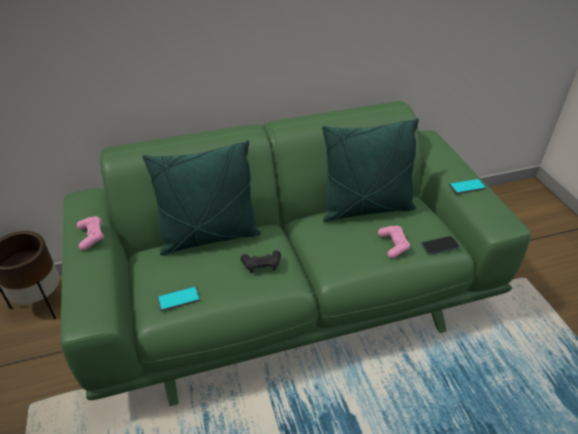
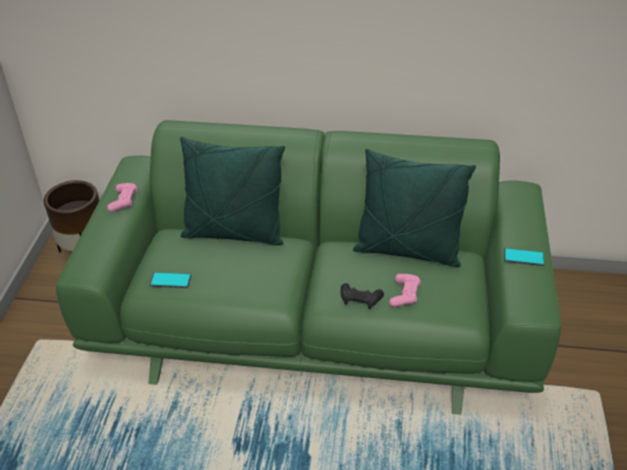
camera: 25 degrees right, 0 degrees up
black game controller [240,250,281,273] -> black game controller moved to [341,283,384,309]
phone [421,236,460,255] -> none

